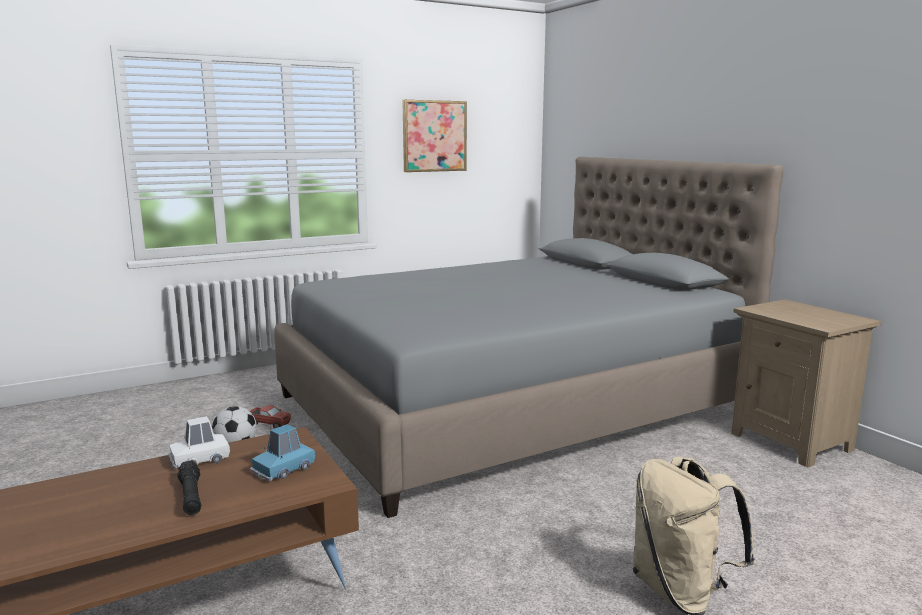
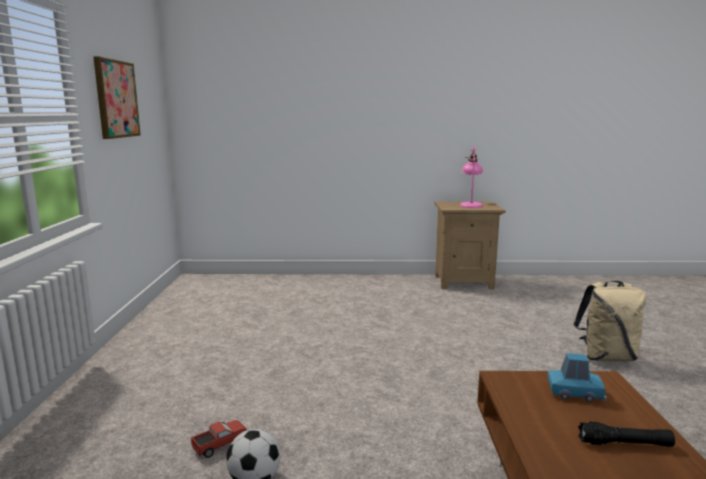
camera: 60 degrees left, 0 degrees up
white toy car [168,416,230,469] -> none
blue toy car [250,424,315,481] -> blue toy car turned 60 degrees counterclockwise [548,353,607,402]
grey bed [274,157,783,518] -> none
none -> pink table lamp [460,145,483,208]

